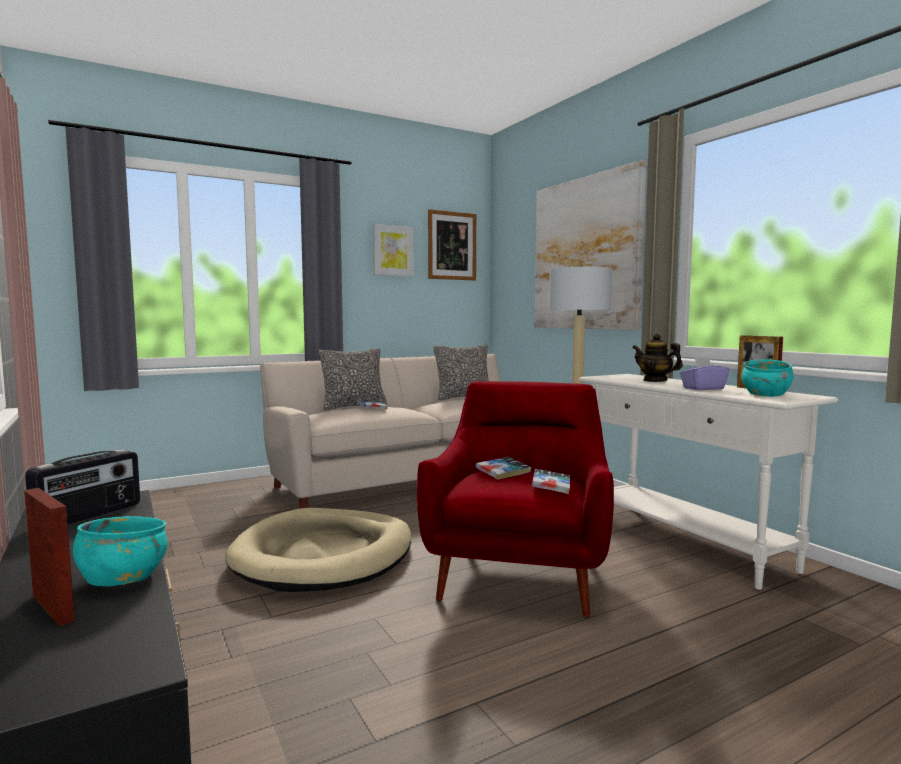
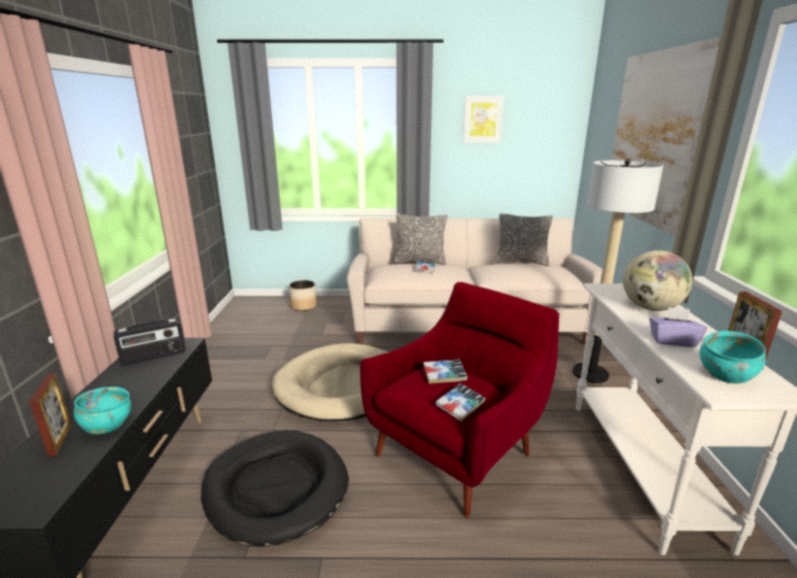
camera: 30 degrees right, 15 degrees up
picture [428,209,476,280] -> none
teapot [632,334,683,382] -> globe [623,250,692,311]
none -> black dog bed [201,430,349,547]
none -> planter [289,280,317,311]

